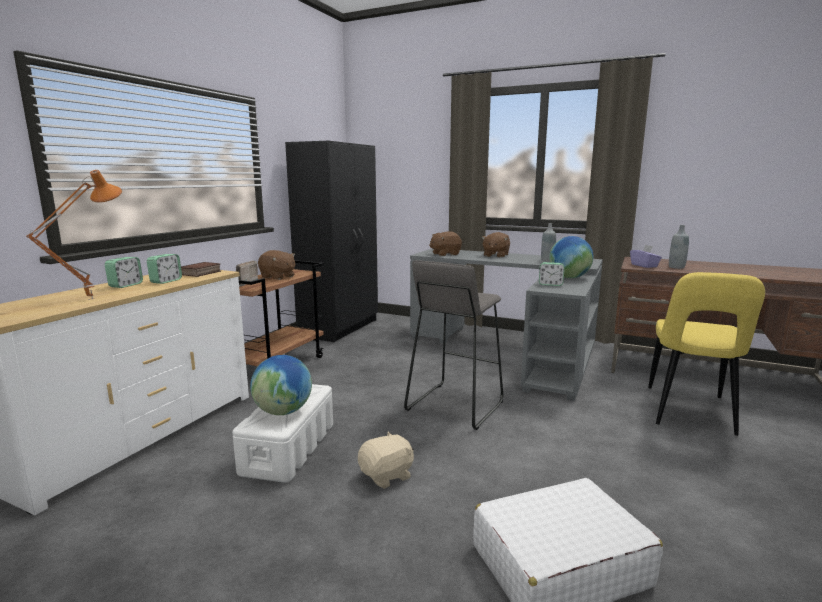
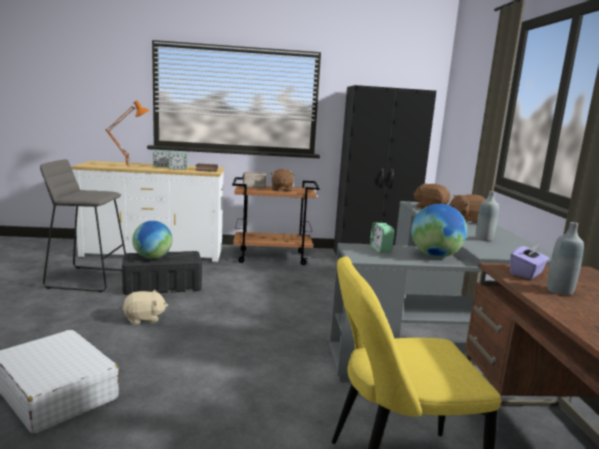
camera: 60 degrees right, 0 degrees up
white storage box [232,384,333,483] -> black storage box [122,251,202,295]
beige plush toy [358,431,414,489] -> beige plush toy turned 45 degrees counterclockwise [122,290,168,325]
grey stool [404,260,503,430] -> grey stool moved to [40,159,126,292]

